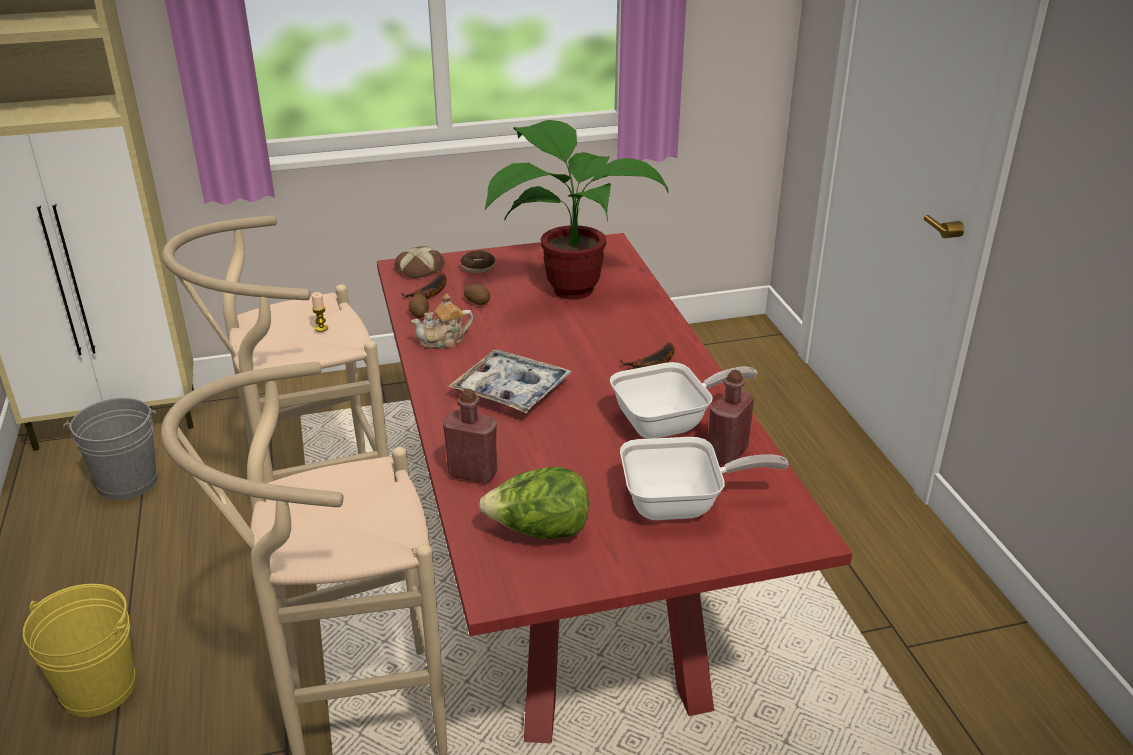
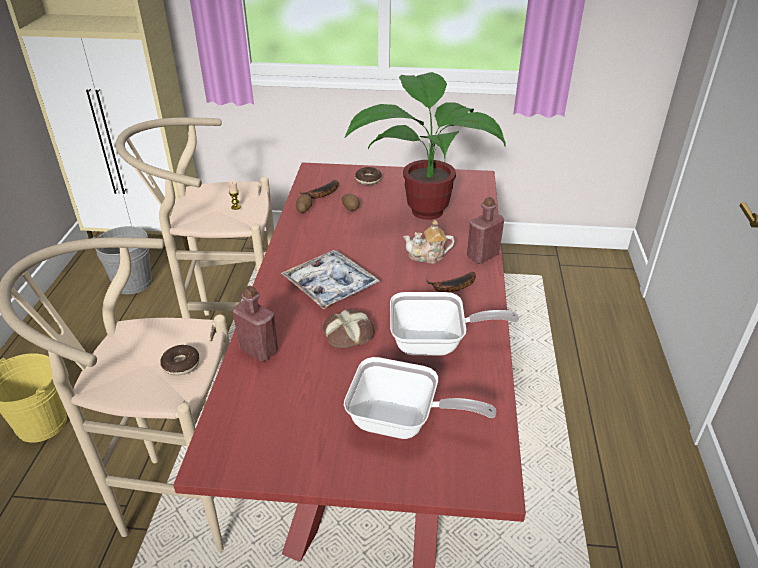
camera: 20 degrees right, 5 degrees up
bread [394,246,445,278] -> bread moved to [323,309,375,348]
teapot [411,294,473,349] -> teapot moved to [403,220,454,264]
lettuce [479,467,589,539] -> none
red bottle [708,370,754,465] -> red bottle moved to [467,197,504,264]
none -> donut [160,345,200,376]

